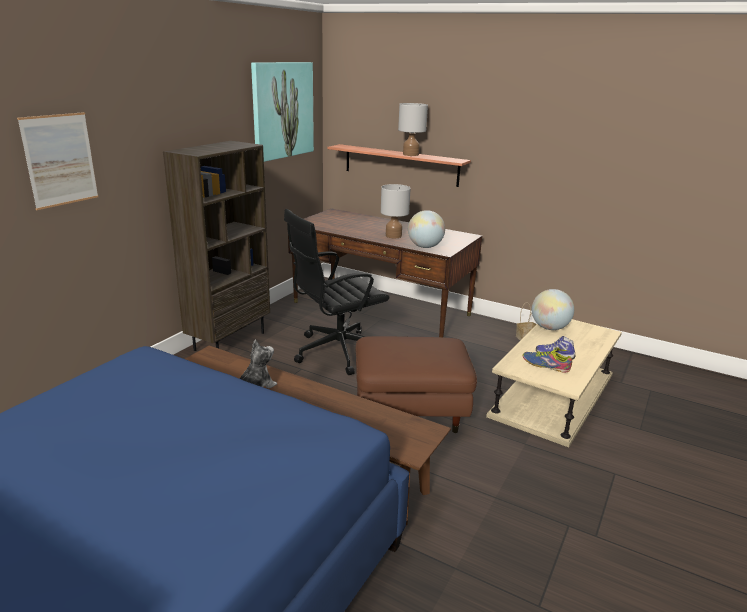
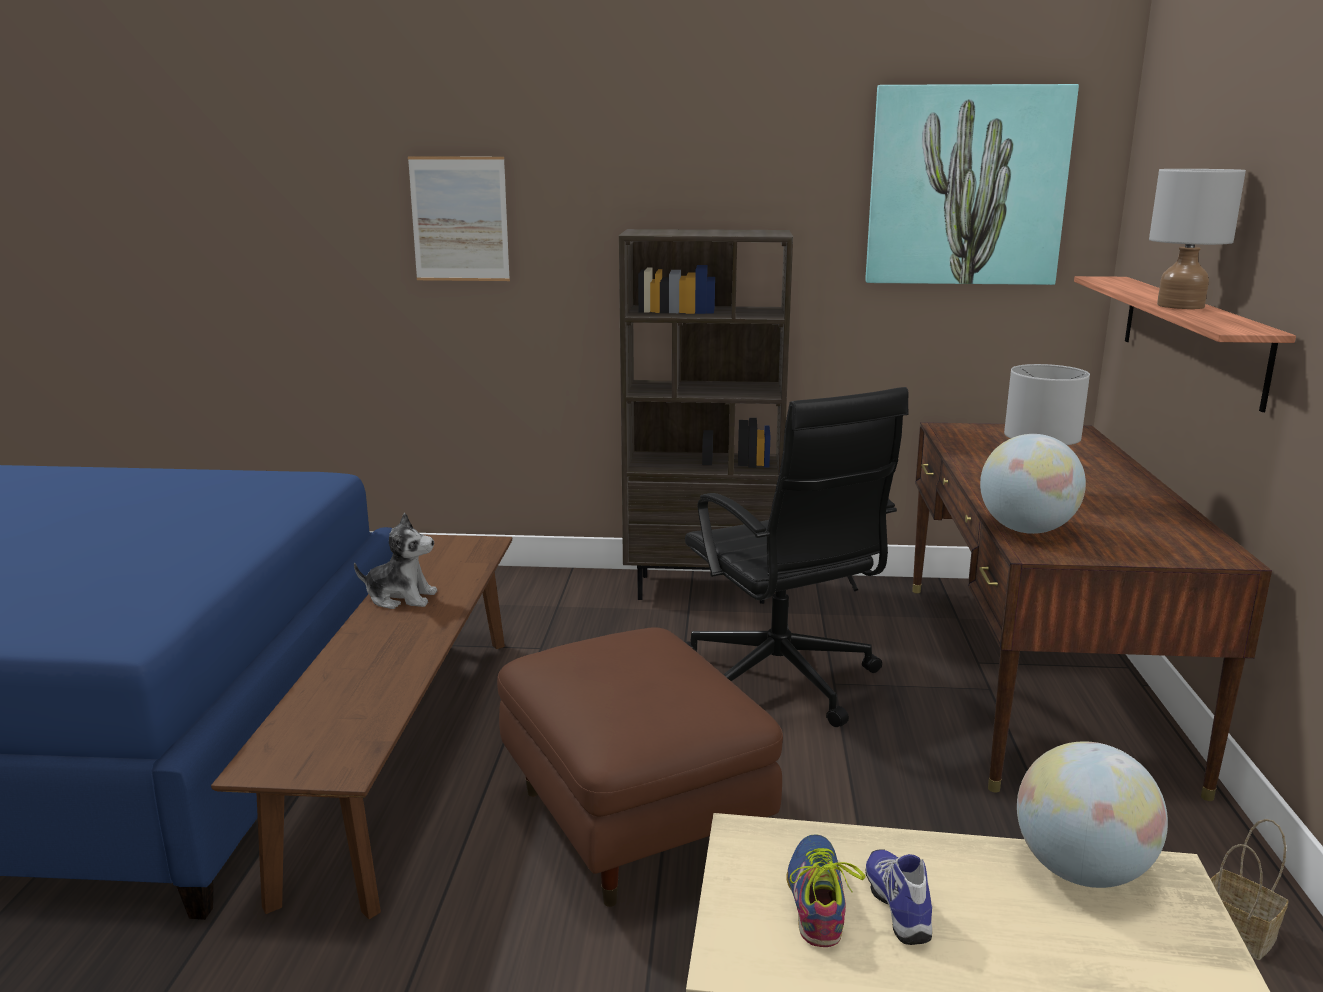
camera: 65 degrees right, 5 degrees down
black office chair [284,209,389,375] -> black office chair turned 150 degrees counterclockwise [685,387,909,727]

